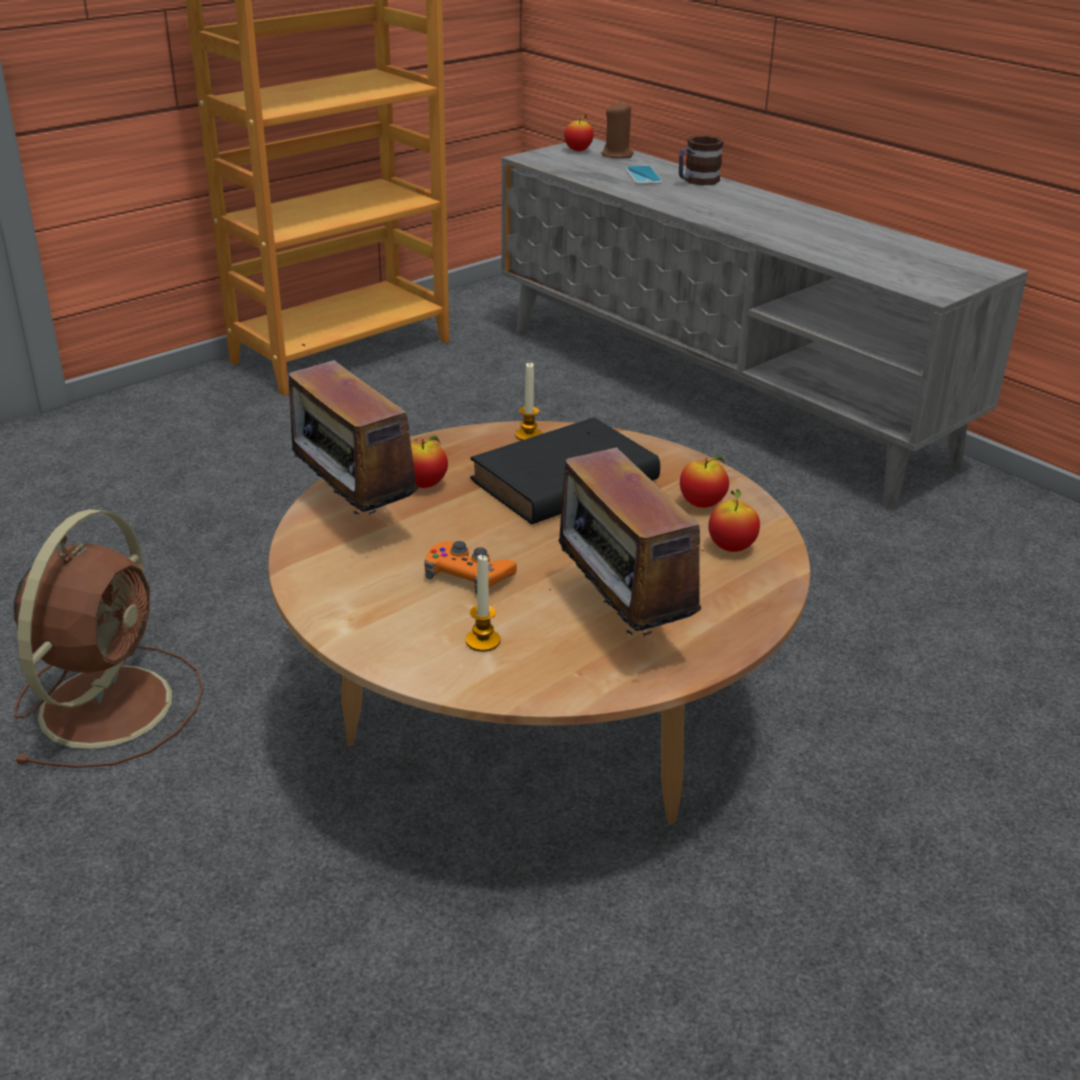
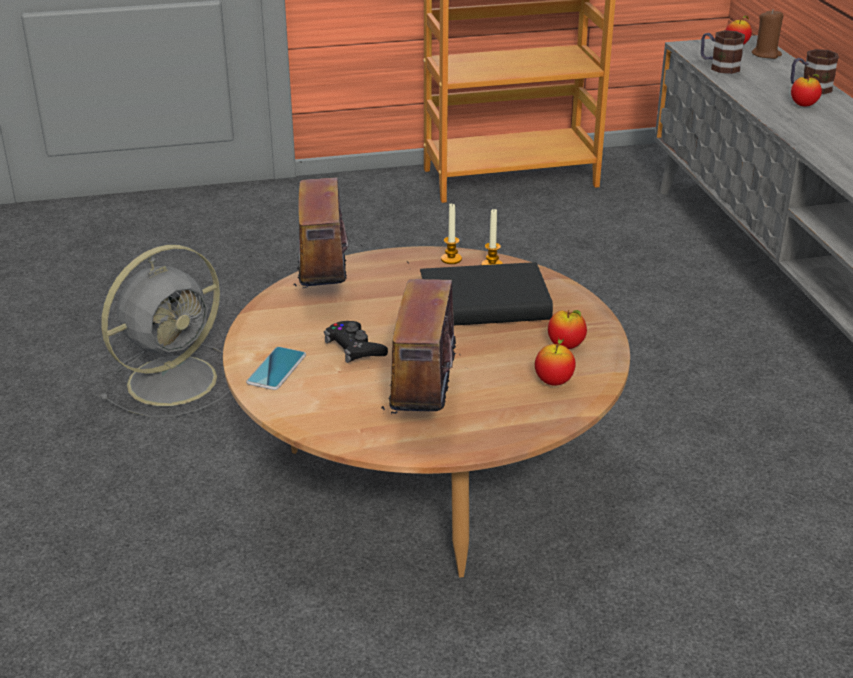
camera: 30 degrees right, 0 degrees up
brown fan [13,509,204,768] -> grey fan [99,245,231,418]
apple [411,436,448,488] -> apple moved to [791,74,822,107]
orange game controller [424,541,517,595] -> black game controller [324,321,388,363]
candle [466,554,501,652] -> candle moved to [441,204,462,264]
phone [625,166,663,184] -> phone moved to [246,347,306,390]
none -> mug [701,30,745,74]

